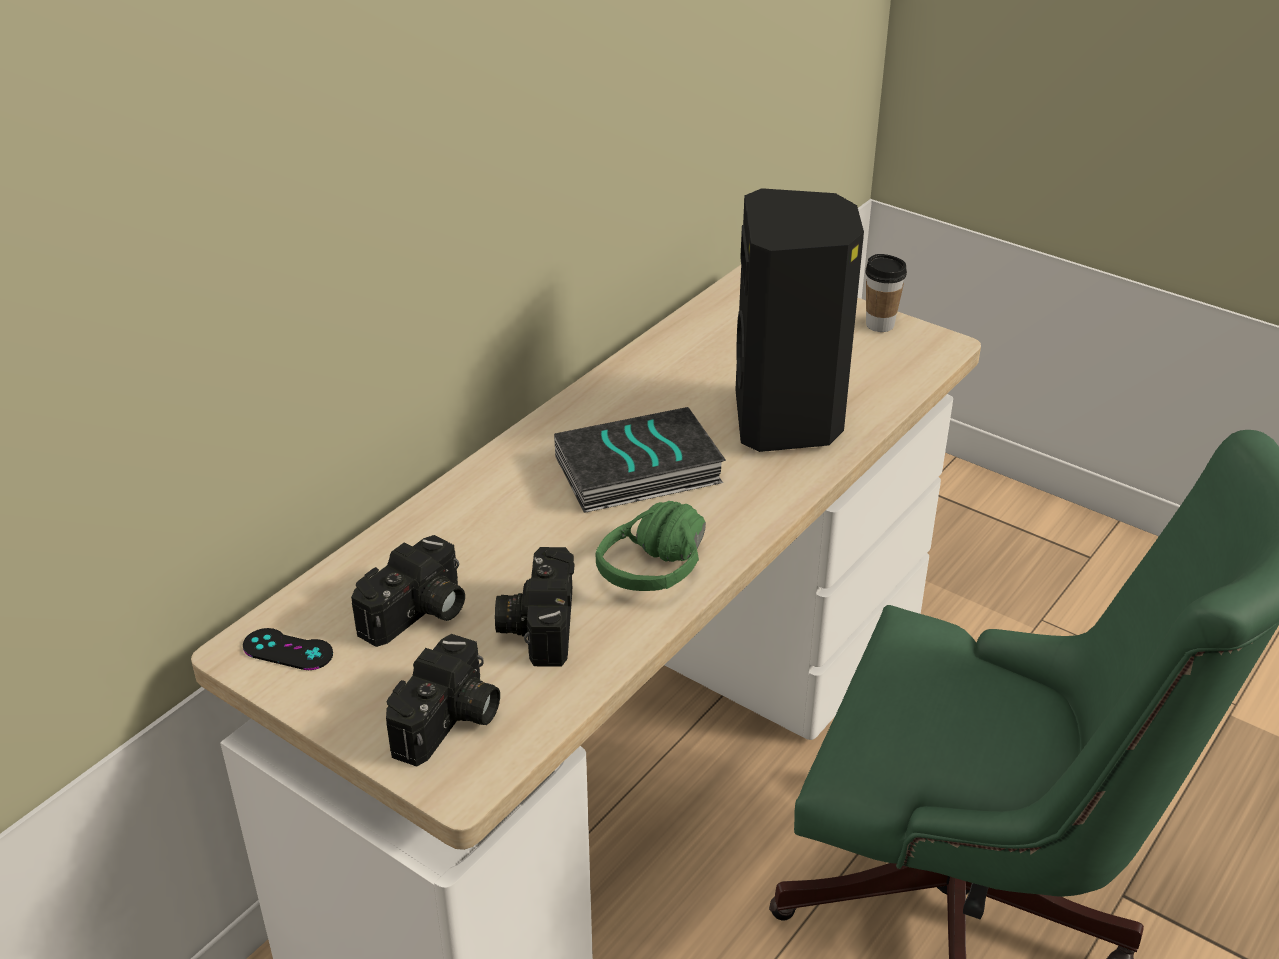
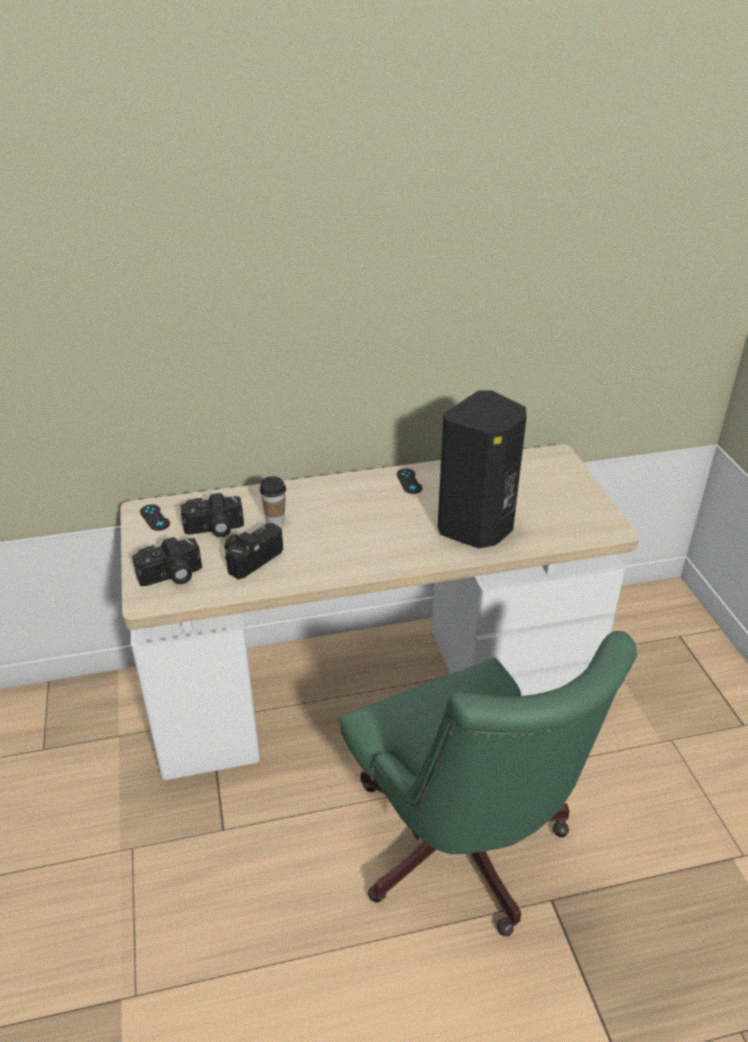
camera: 40 degrees right, 0 degrees up
book [554,407,726,513] -> none
green headphones [596,501,706,591] -> none
cup [865,254,907,332] -> cup moved to [260,476,286,526]
none -> black game controller [397,469,422,494]

